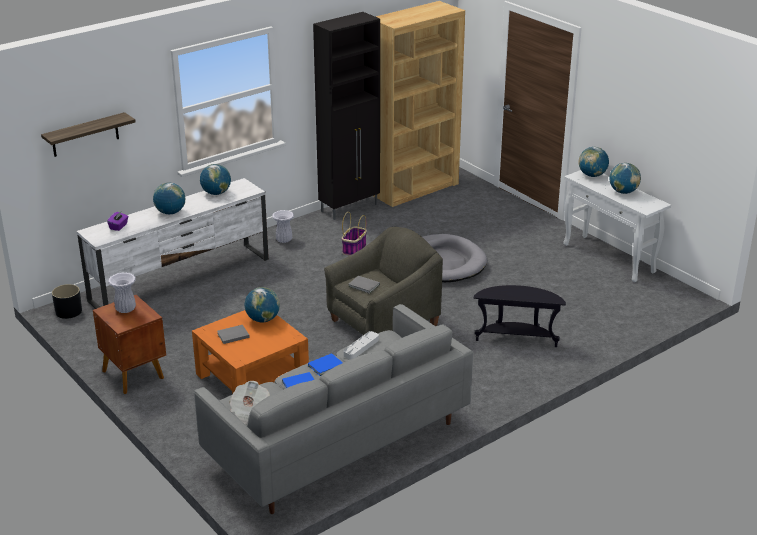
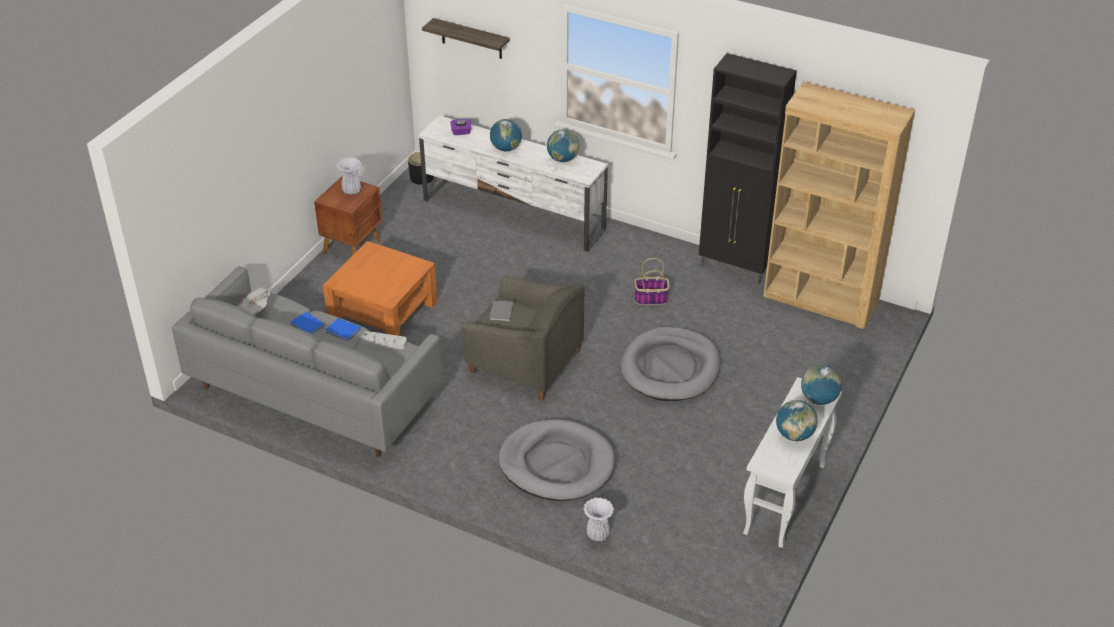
camera: 65 degrees right, 10 degrees up
grey book [217,325,250,344] -> none
globe [245,287,280,322] -> none
white vase [272,210,294,243] -> white vase moved to [583,497,614,541]
black side table [474,285,566,347] -> grey dog bed [498,419,615,501]

